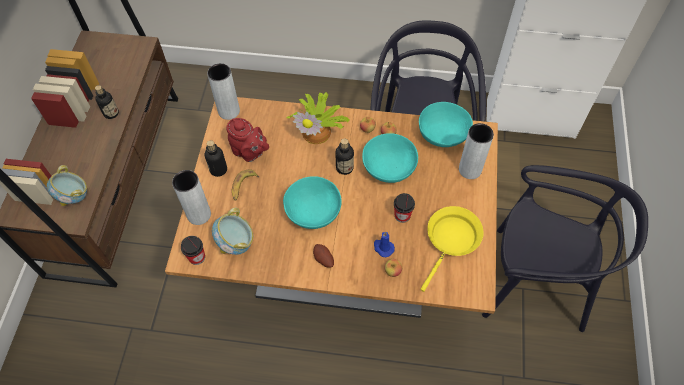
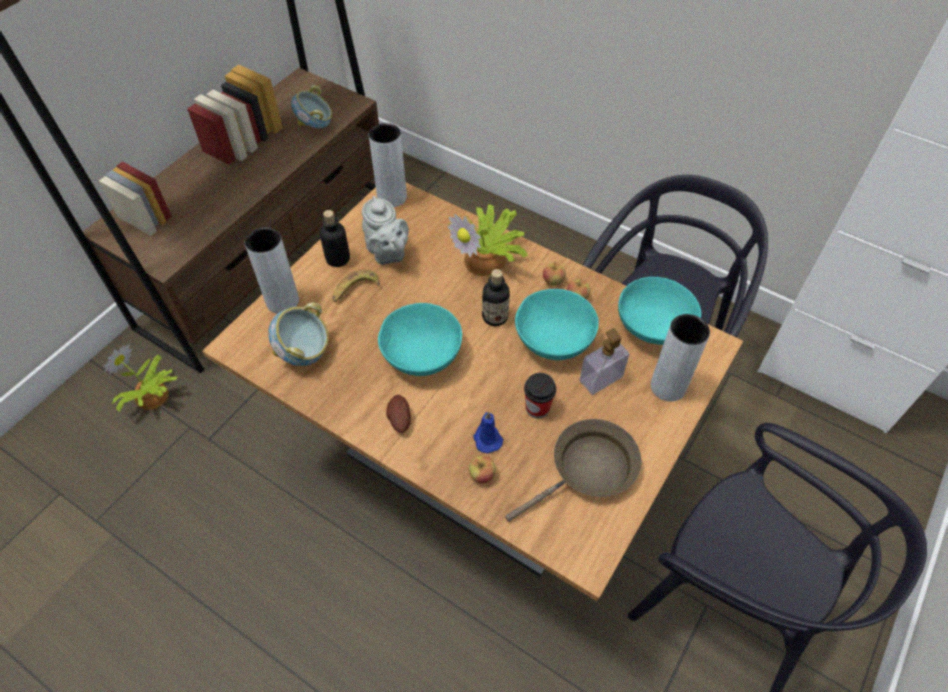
camera: 25 degrees right, 5 degrees down
bowl [47,165,87,206] -> bowl moved to [291,85,332,128]
bottle [95,85,119,119] -> none
cup [181,236,205,265] -> none
red teapot [226,118,269,162] -> grey teapot [362,196,409,265]
yellow frying pan [421,206,484,292] -> brown frying pan [505,419,641,522]
none -> potted plant [103,344,178,412]
none -> soap dispenser [580,328,629,395]

